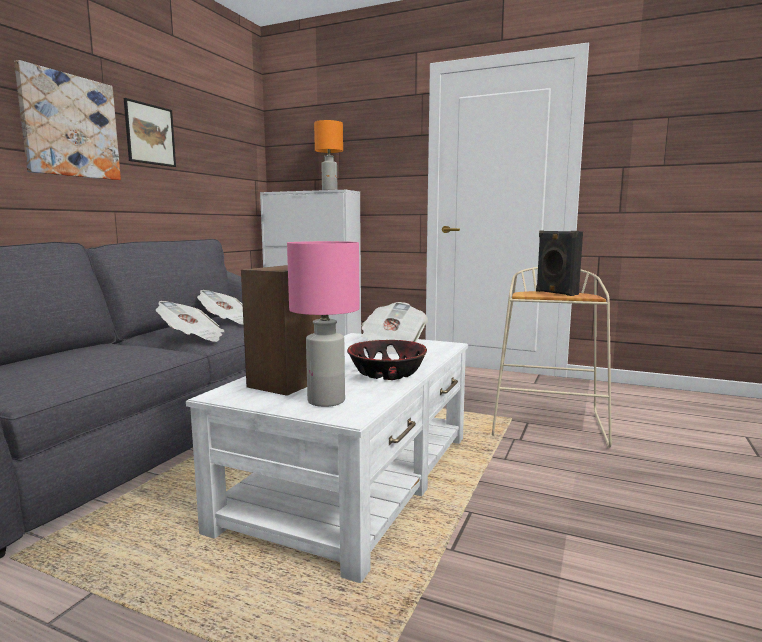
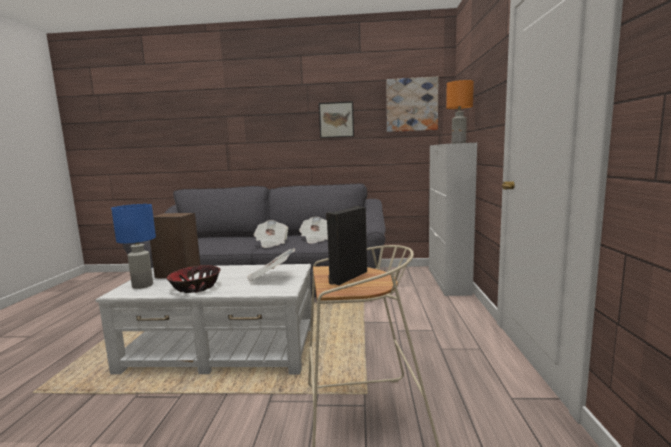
camera: 70 degrees right, 0 degrees up
picture [14,60,121,180] -> picture moved to [386,77,438,132]
pink table lamp [287,241,360,407] -> blue table lamp [111,204,156,289]

